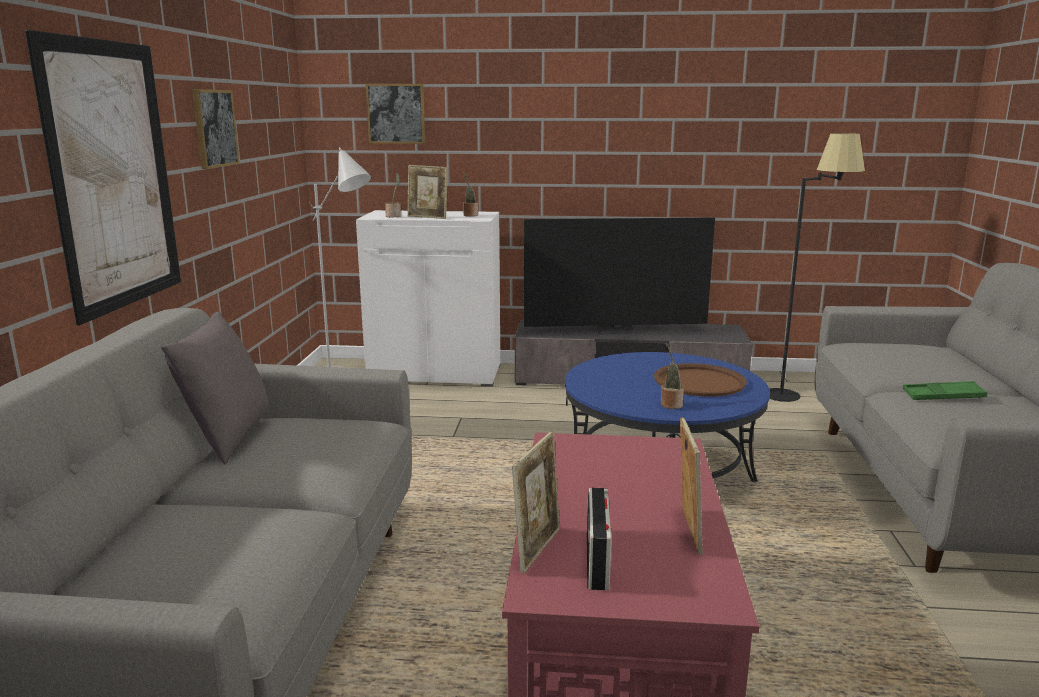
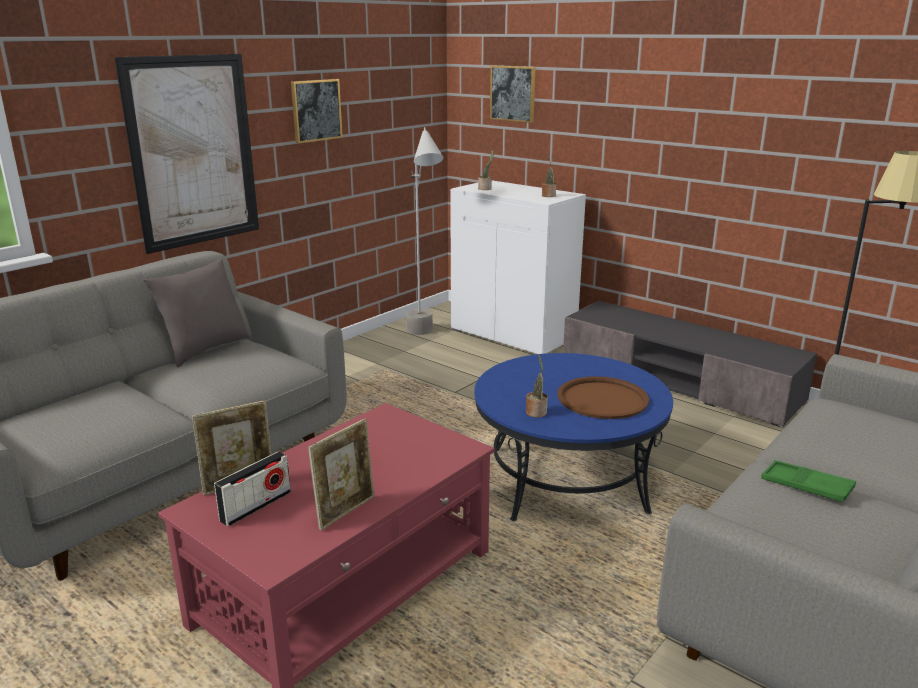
camera: 35 degrees right, 5 degrees up
picture frame [407,165,448,219] -> none
television [524,217,715,334] -> none

